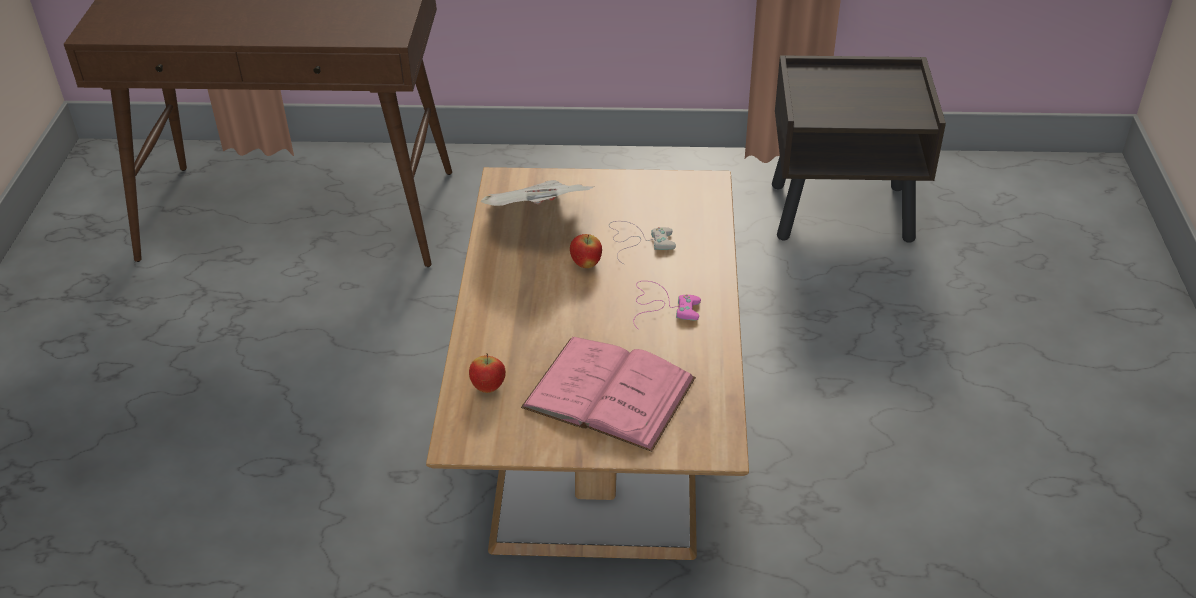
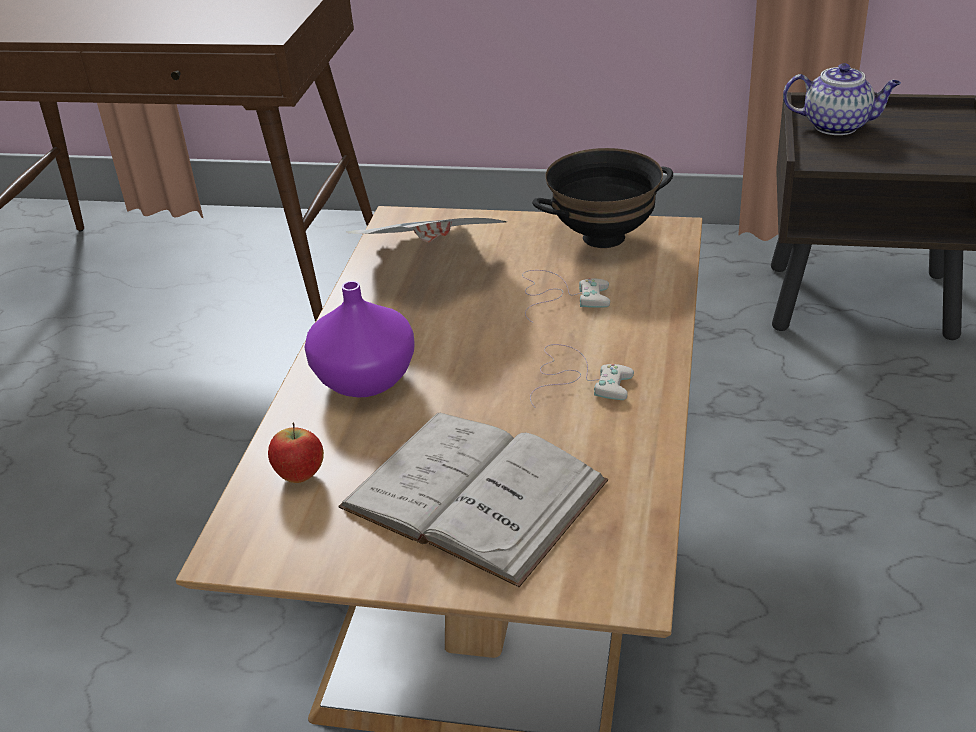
camera: 10 degrees right, 5 degrees down
pink book [521,337,696,452] -> white book [338,413,608,587]
apple [570,234,602,268] -> none
pink game controller [633,281,701,329] -> white game controller [530,344,634,407]
none -> purple vase [304,281,415,397]
none -> black bowl [533,148,673,248]
none -> teapot [783,63,901,135]

